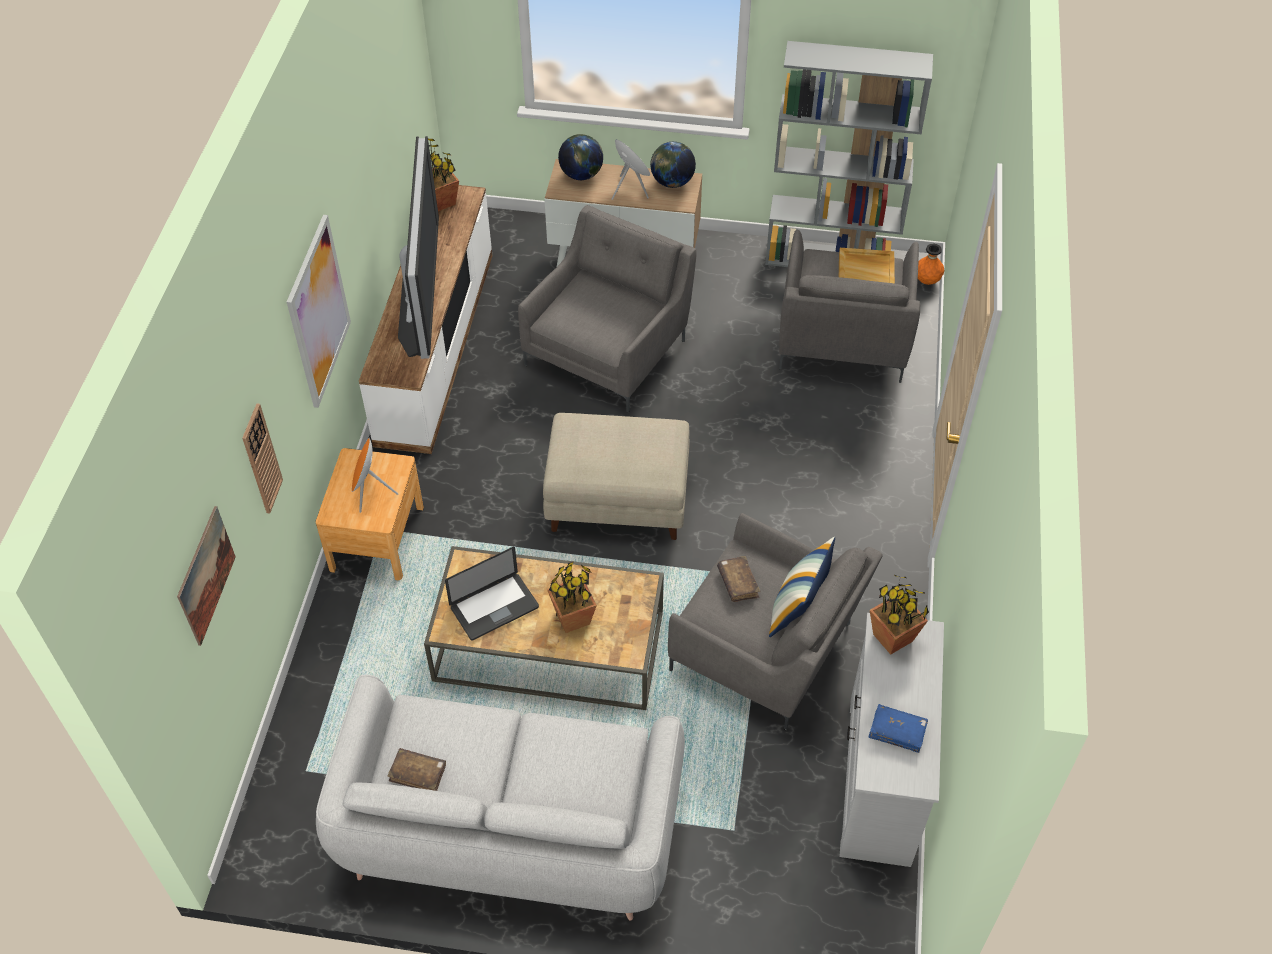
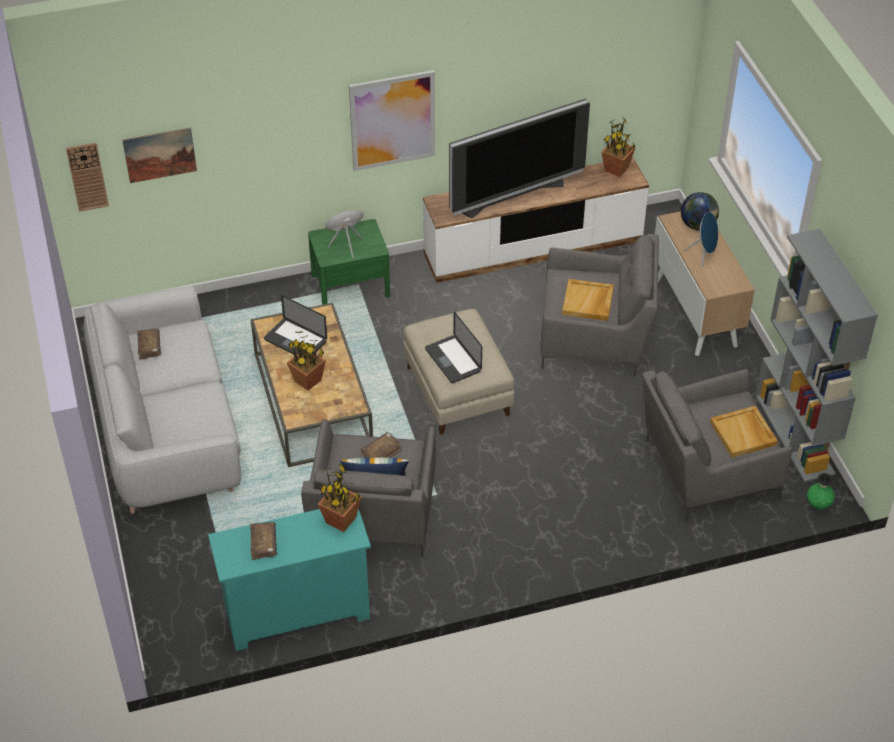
camera: 65 degrees right, 5 degrees down
wall clock [242,403,283,514] -> wall clock moved to [66,142,109,212]
brown nightstand [316,448,424,580] -> green nightstand [308,219,390,305]
globe [650,142,696,188] -> none
white dresser [839,613,944,867] -> turquoise dresser [208,508,371,651]
blue book [869,704,928,753] -> brown book [250,522,277,560]
orange vase [918,244,944,285] -> green vase [807,473,835,510]
none -> laptop [425,312,482,383]
none -> beige tray [562,279,614,321]

